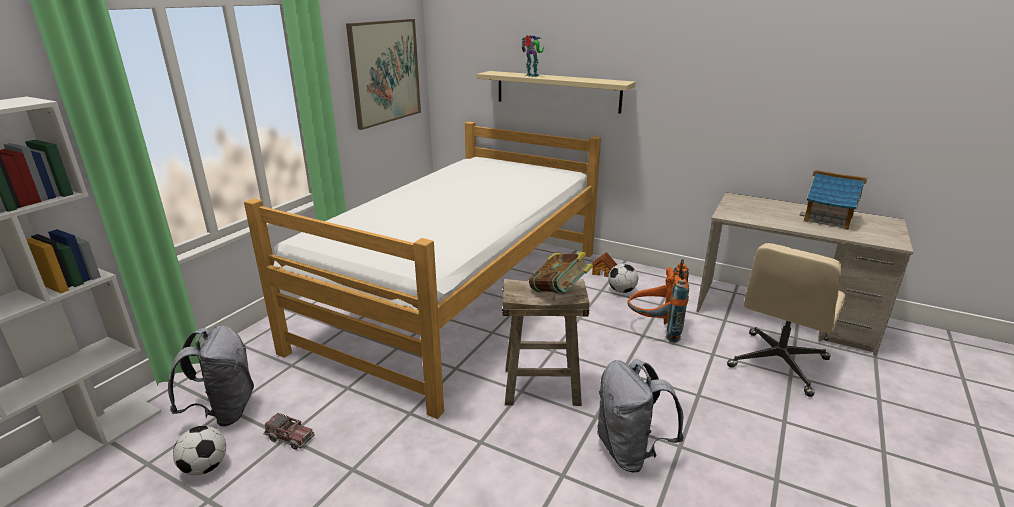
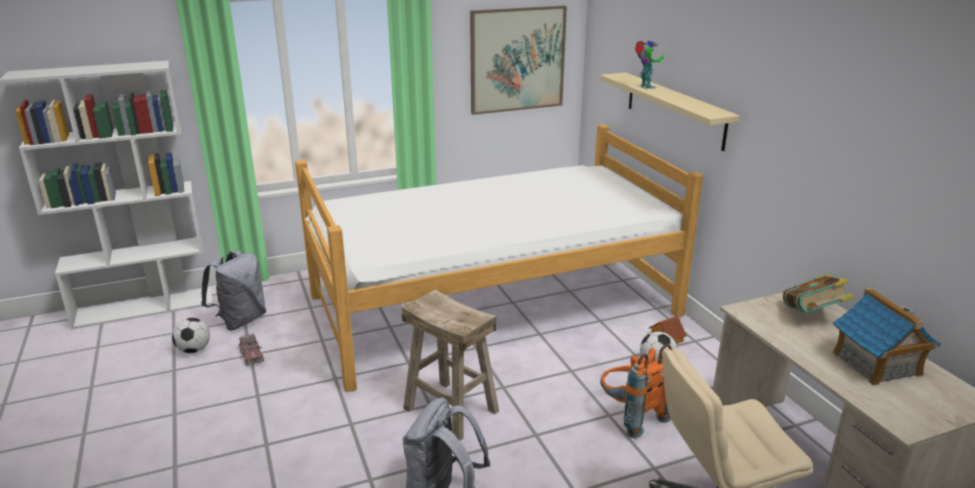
camera: 40 degrees right, 0 degrees up
book [529,252,594,293] -> book moved to [783,274,854,313]

